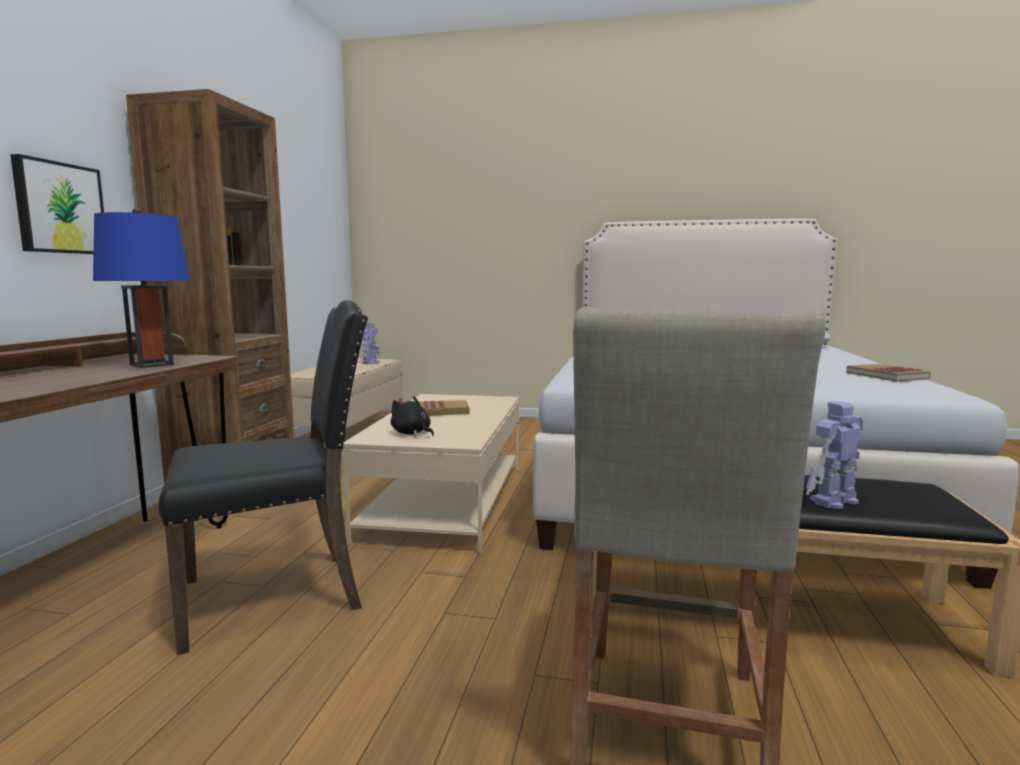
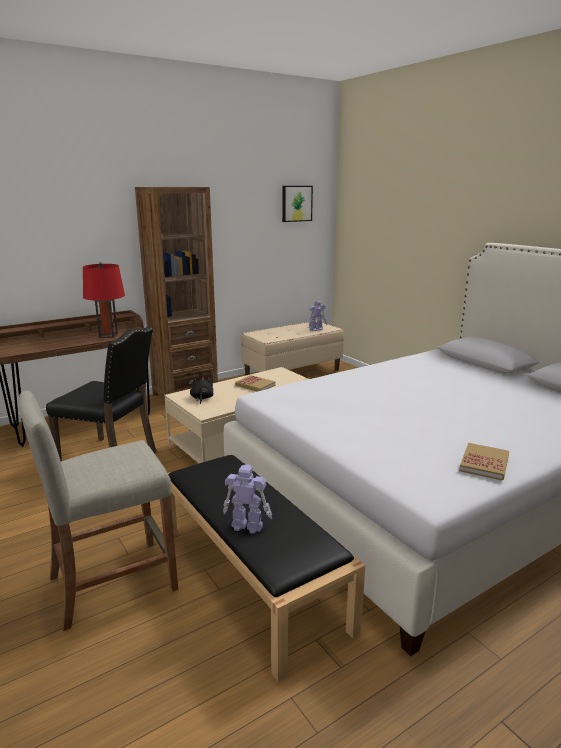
camera: 45 degrees right, 10 degrees up
picture [10,154,104,254] -> picture moved to [282,186,313,222]
blue table lamp [93,208,191,368] -> red table lamp [83,262,125,338]

